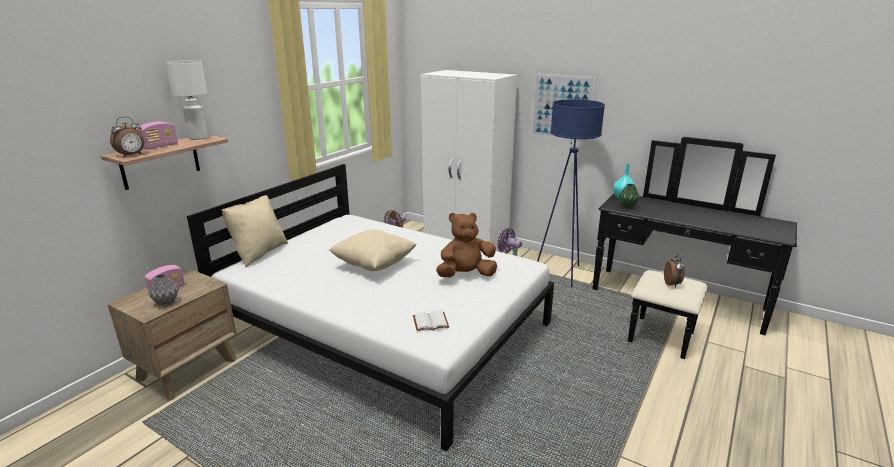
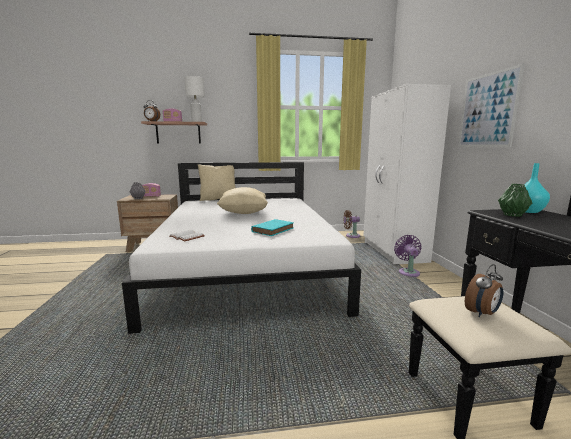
camera: 50 degrees right, 10 degrees down
brown plush toy [436,212,497,278] -> turquoise book [251,219,294,236]
blue floor lamp [537,99,605,287] -> none

